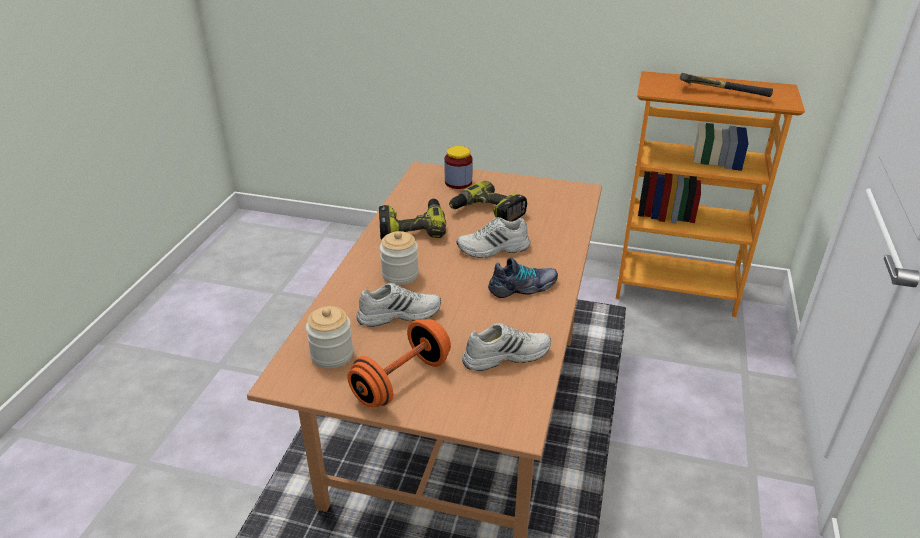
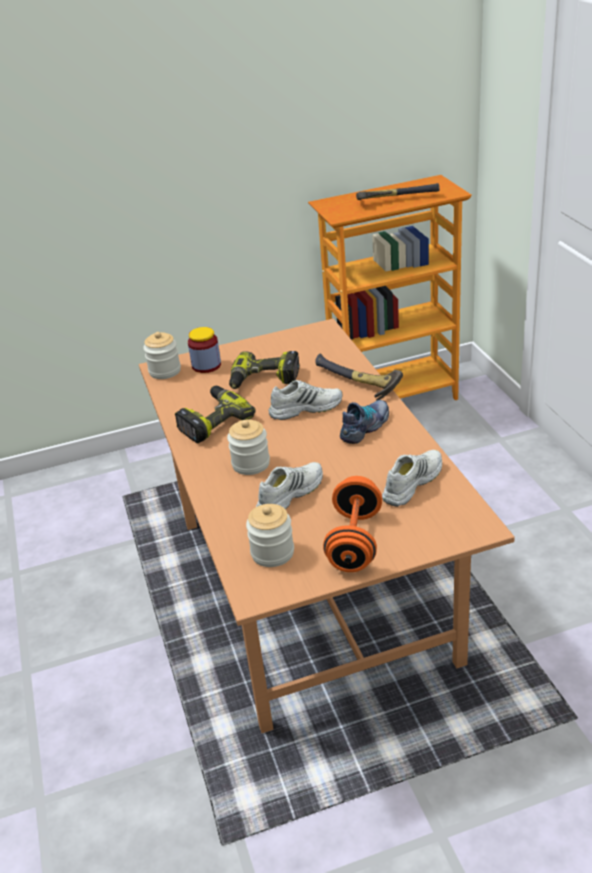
camera: 30 degrees left, 0 degrees up
white shoe [457,217,530,258] -> white shoe turned 150 degrees counterclockwise [269,380,343,420]
none -> jar [143,332,181,379]
none -> hammer [315,353,403,401]

